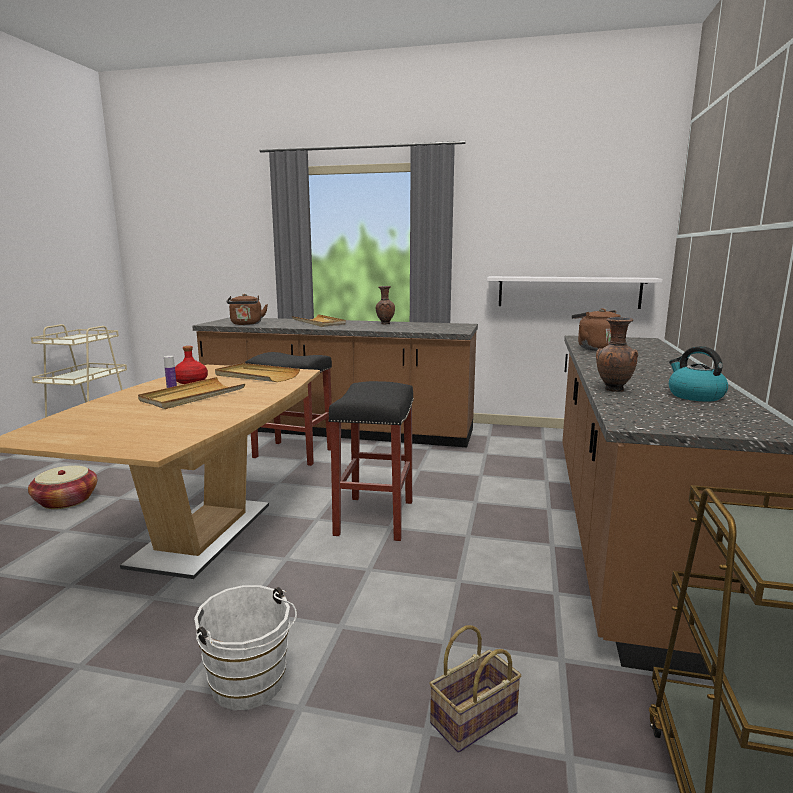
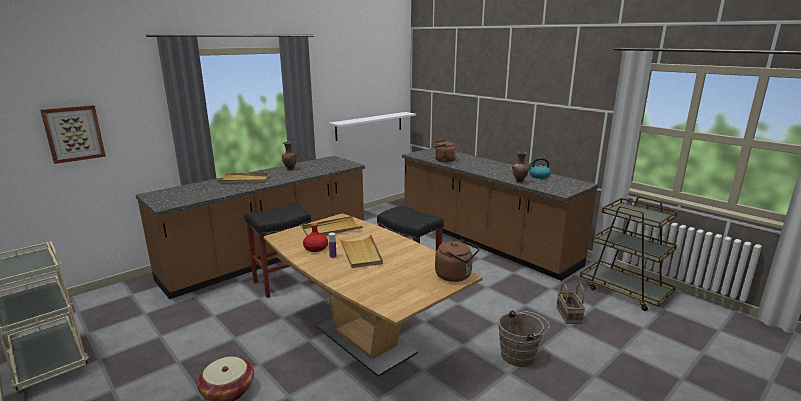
camera: 55 degrees left, 5 degrees up
white bucket [194,585,297,710] -> brown bucket [498,310,549,367]
brown kettle [227,294,268,325] -> brown kettle moved to [435,239,480,282]
none -> picture [40,105,106,164]

